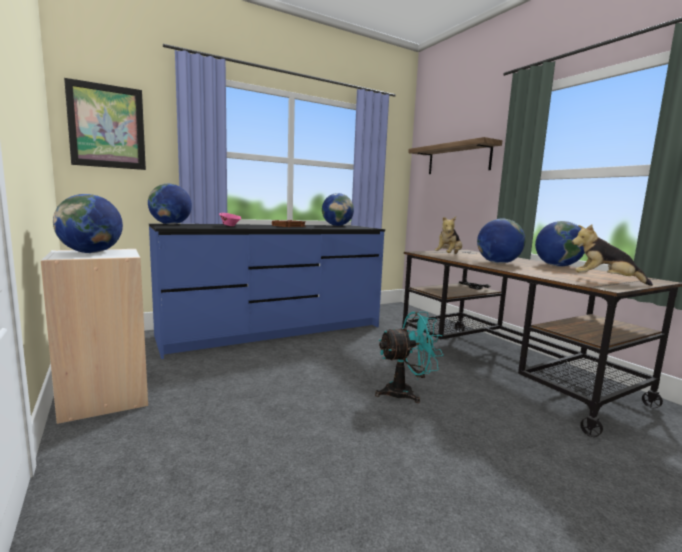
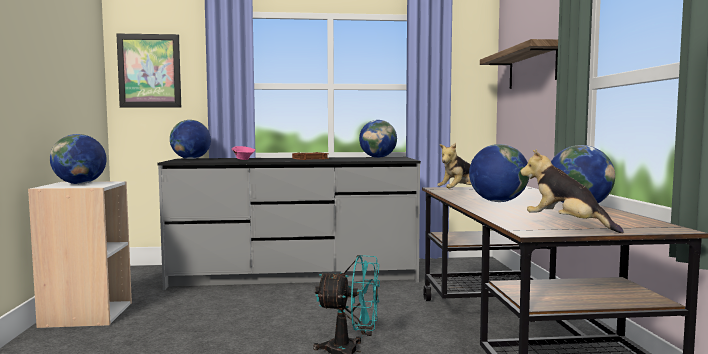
camera: 25 degrees right, 5 degrees down
blue dresser [149,223,385,359] -> grey dresser [158,157,421,290]

